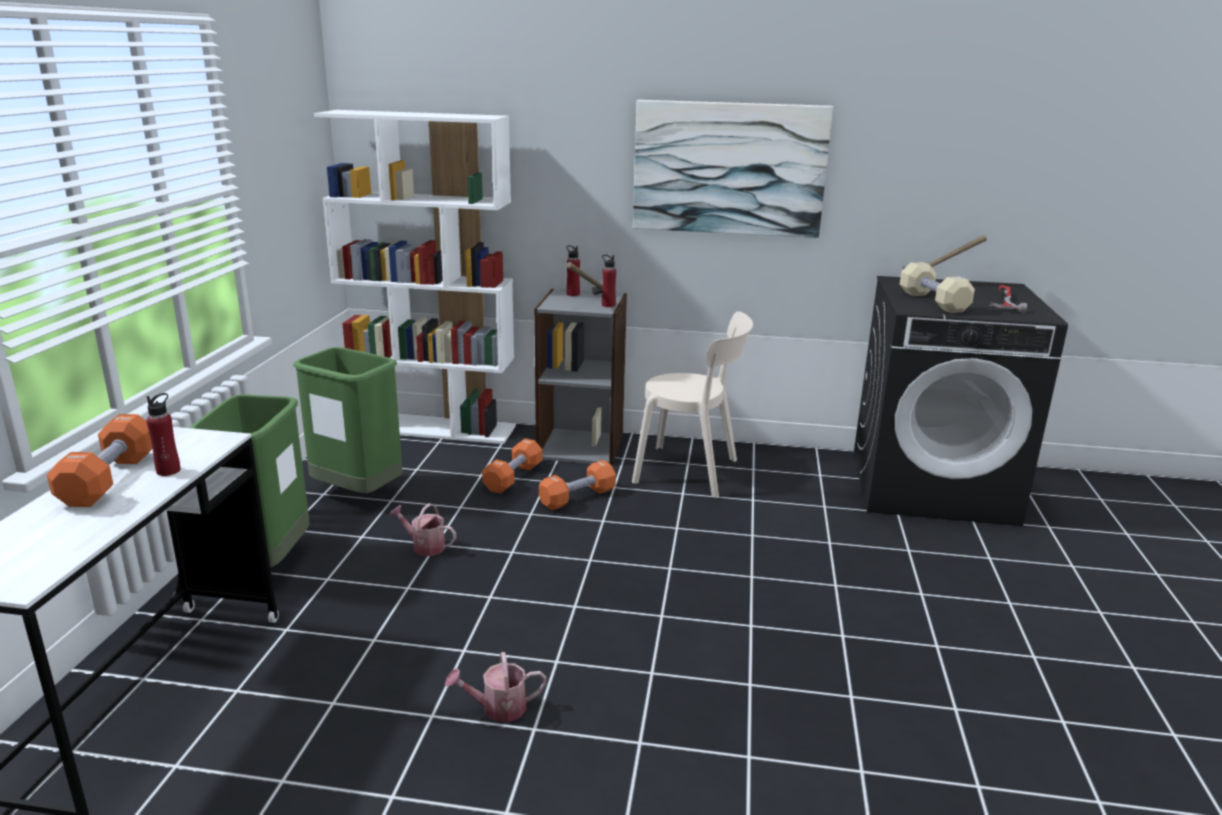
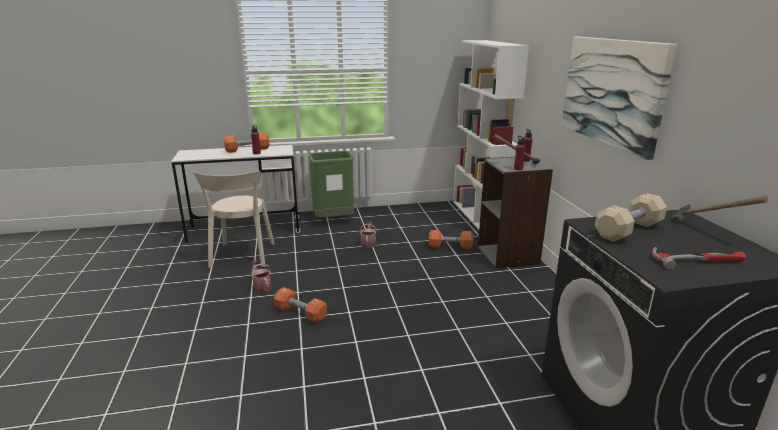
camera: 70 degrees right, 0 degrees up
green trash can [293,347,403,493] -> none
orange dumbbell [539,460,616,510] -> orange dumbbell moved to [274,287,327,323]
beige chair [632,311,753,498] -> beige chair moved to [193,171,275,268]

